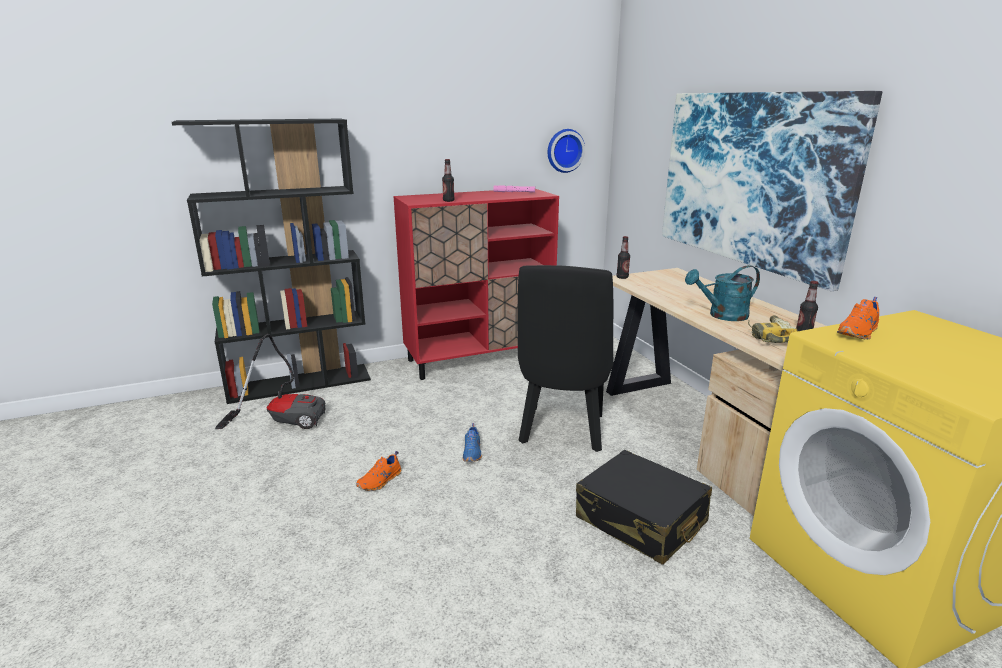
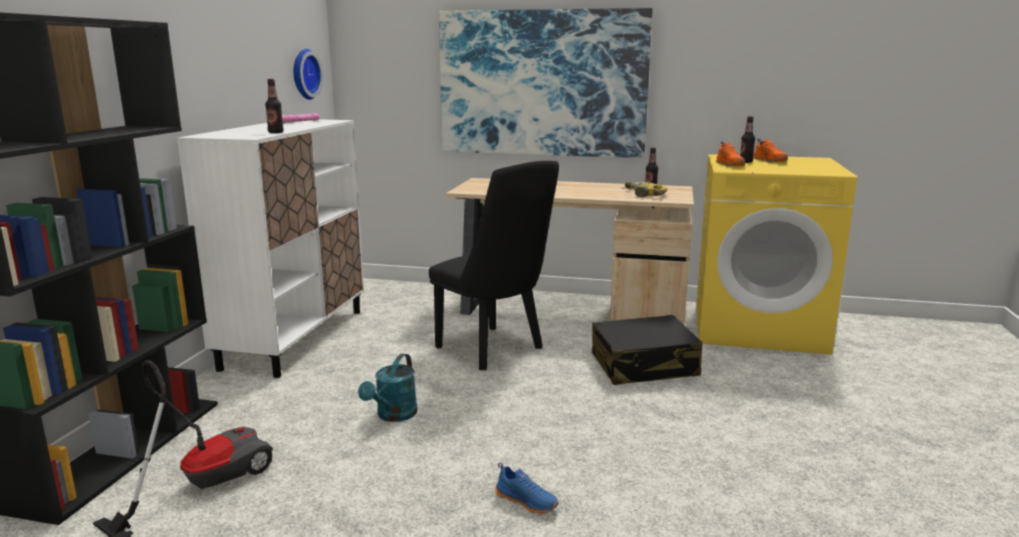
camera: 55 degrees left, 5 degrees down
orange shoe [356,451,401,491] -> orange shoe moved to [753,139,788,162]
red cabinet [393,189,559,380] -> white cabinet [177,119,364,378]
blue shoe [463,423,482,462] -> blue shoe moved to [495,463,559,514]
bottle [616,236,630,279] -> bottle moved to [740,116,755,163]
turquoise watering can [685,265,760,321] -> turquoise watering can moved to [358,353,418,422]

